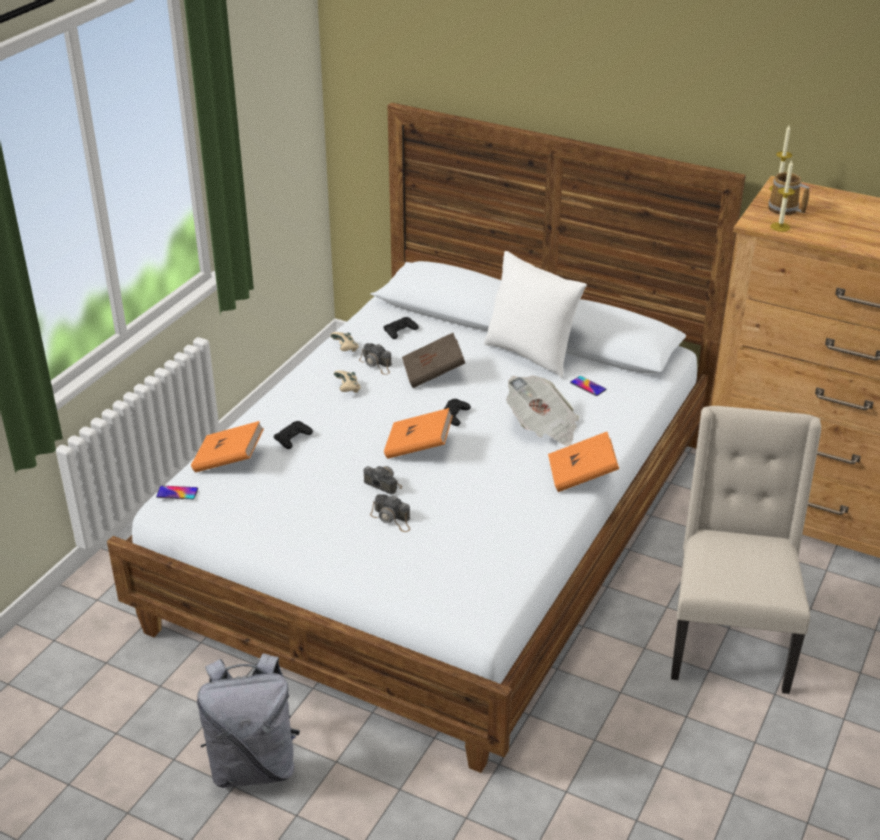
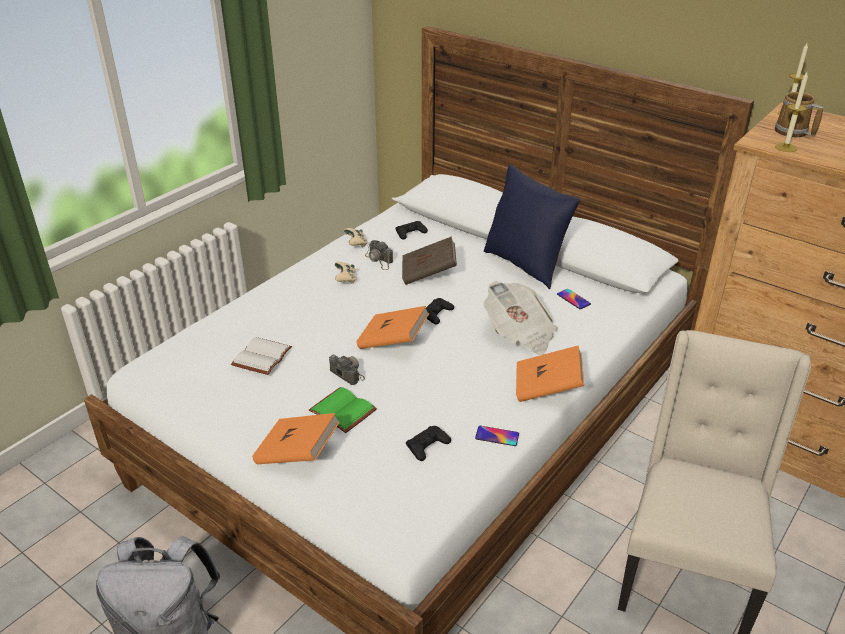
camera: 10 degrees right, 0 degrees up
phone [156,486,198,499] -> phone moved to [475,426,519,446]
orange book [191,421,264,472] -> orange book moved to [252,413,340,464]
black game controller [273,421,313,449] -> black game controller moved to [406,426,451,461]
camera [370,494,410,532] -> green book [309,387,377,433]
white pillow [484,251,587,378] -> blue pillow [484,164,581,289]
none -> white book [231,337,292,375]

